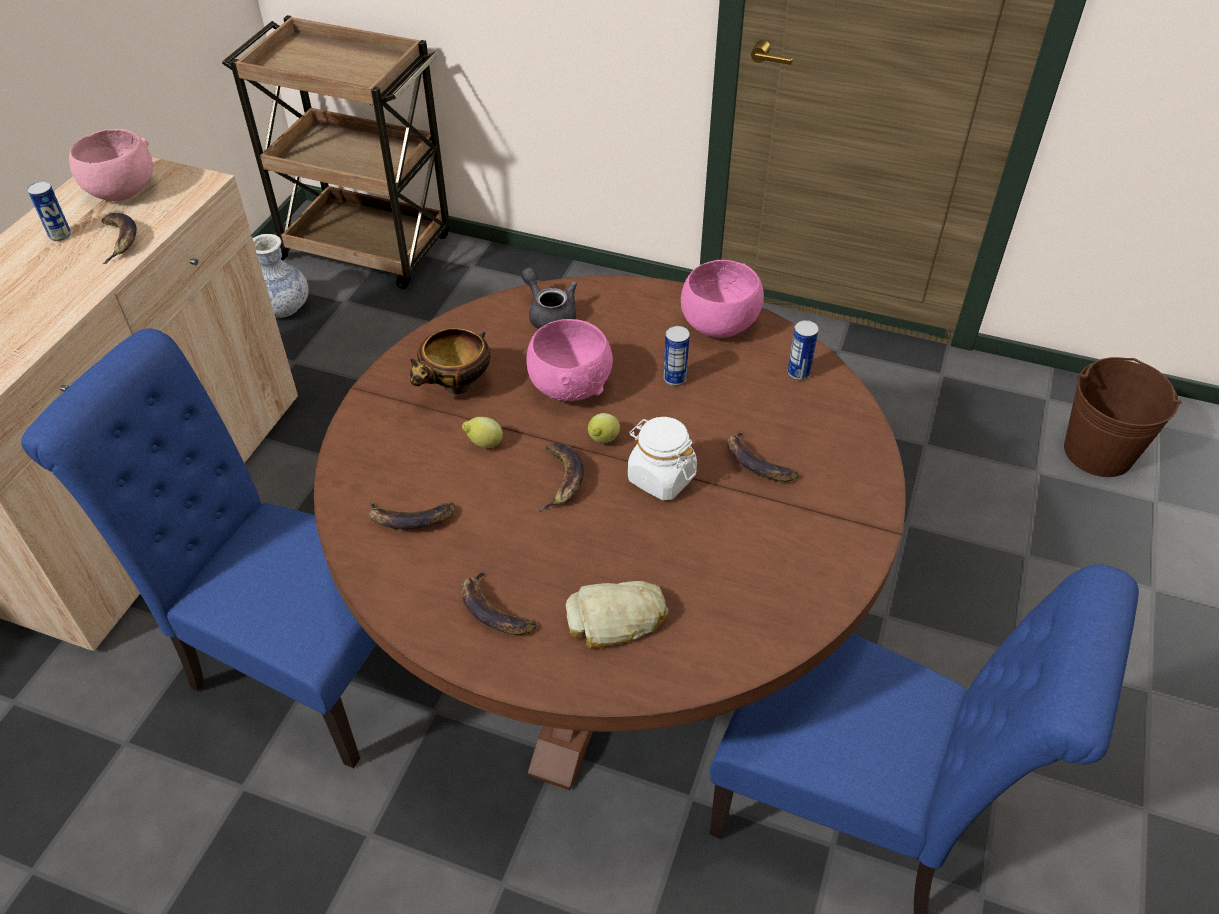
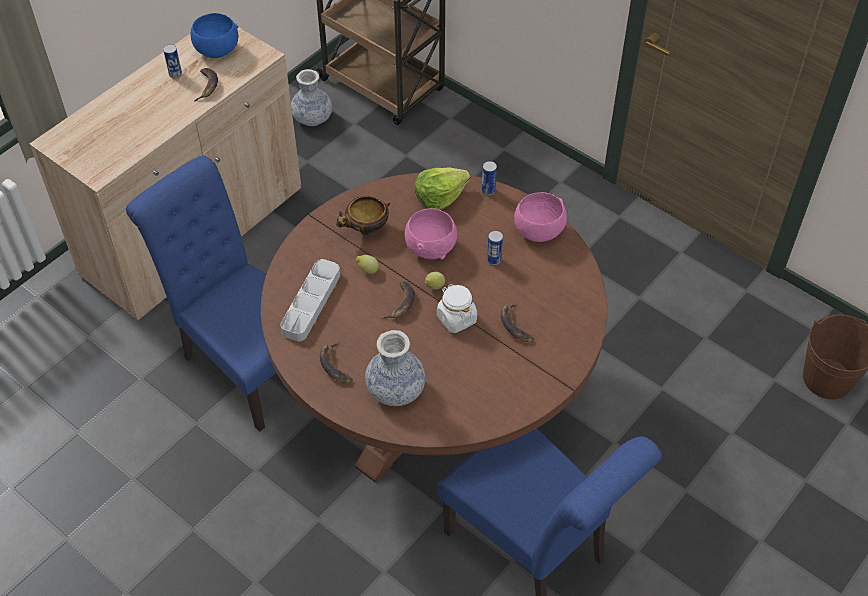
camera: 20 degrees right, 5 degrees up
pink bowl [69,129,153,201] -> blue bowl [191,13,238,58]
banana [369,500,455,529] -> grey tray [280,259,340,342]
grey teapot [521,267,577,329] -> lettuce [415,167,470,210]
bread [566,581,668,649] -> vase [365,330,425,406]
can [787,320,819,381] -> can moved to [482,161,497,195]

